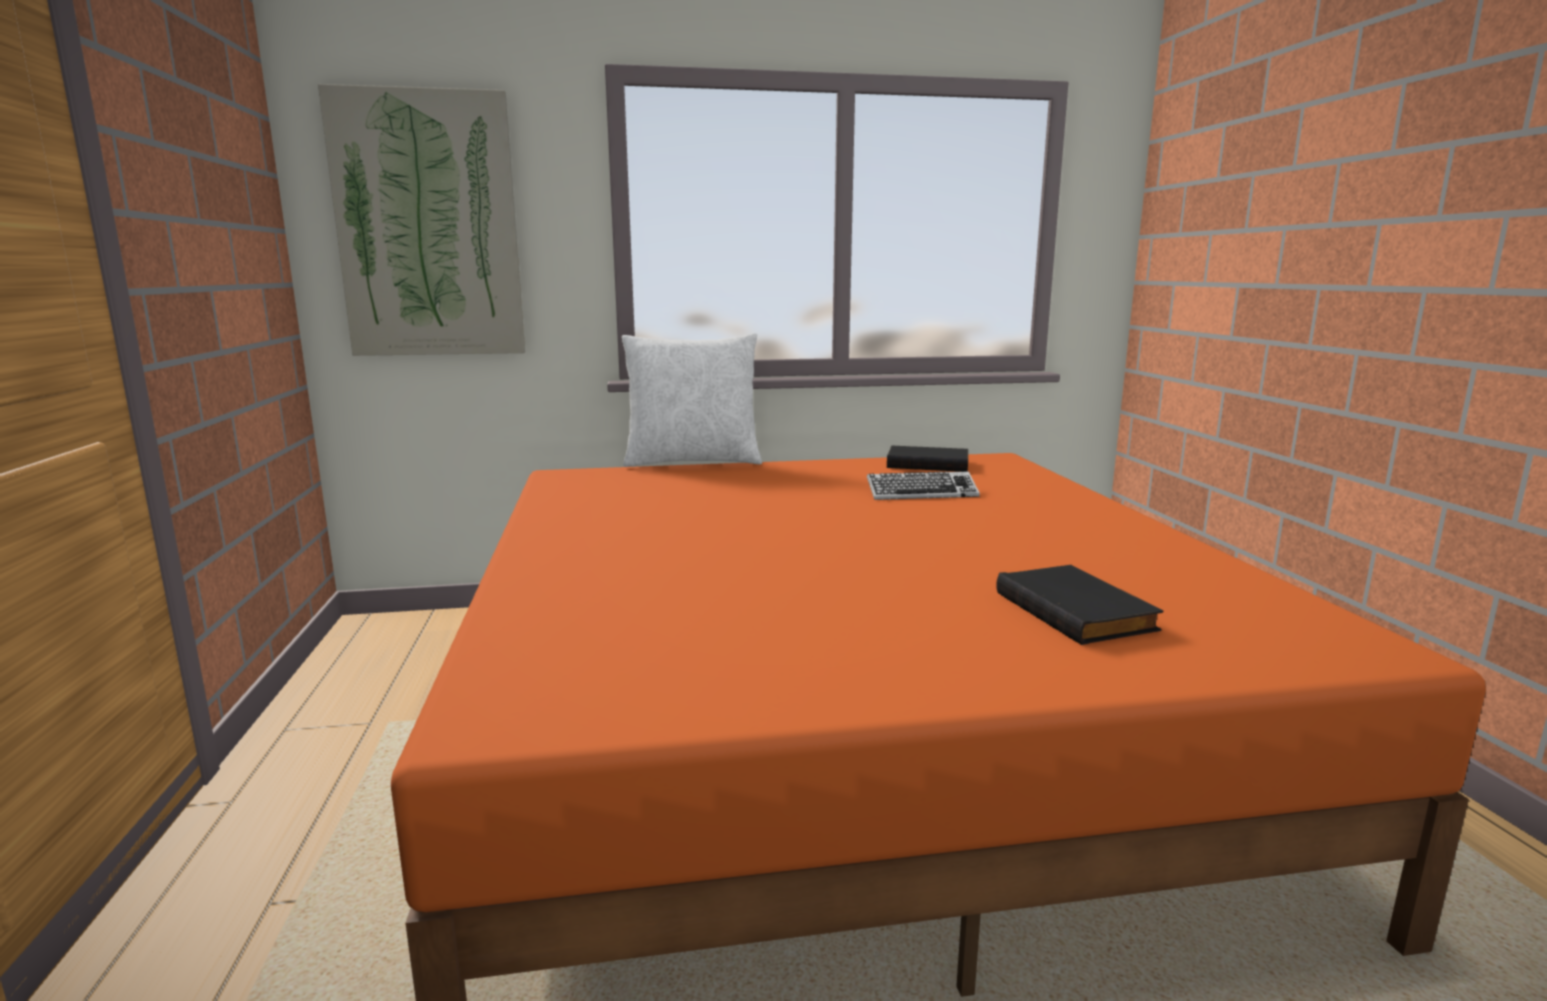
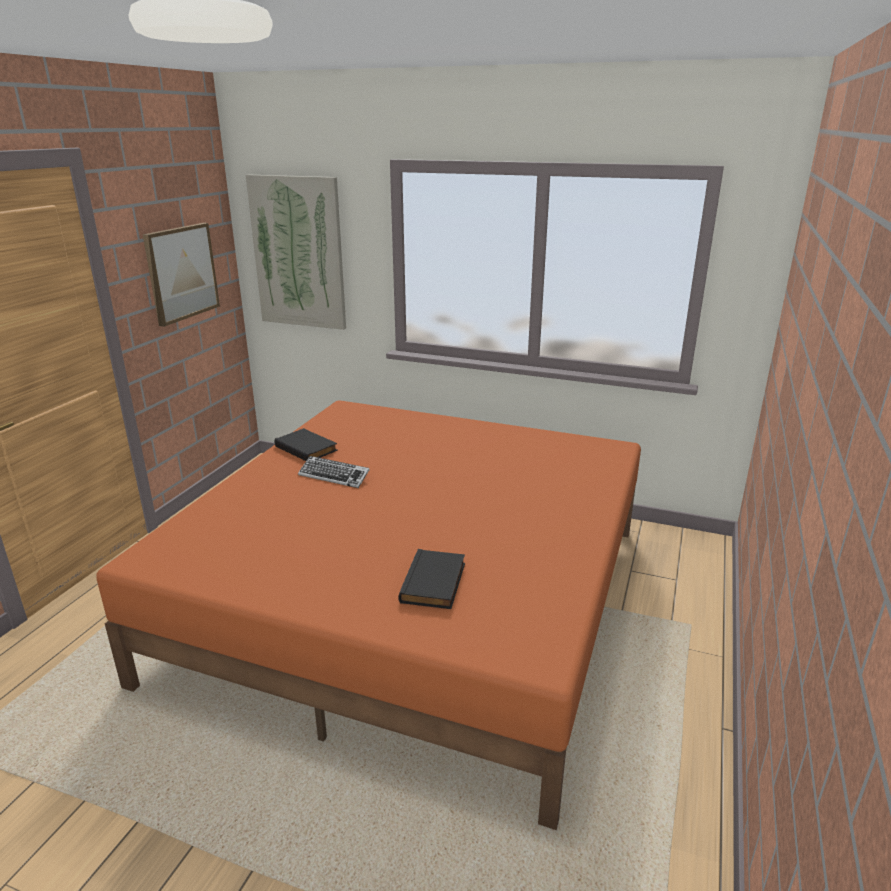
camera: 30 degrees right, 10 degrees up
white pillow [622,333,762,467] -> none
keyboard [867,472,980,500] -> keyboard moved to [298,456,370,488]
black book [887,446,968,472] -> black book moved to [274,428,338,461]
none -> picture [143,223,220,327]

